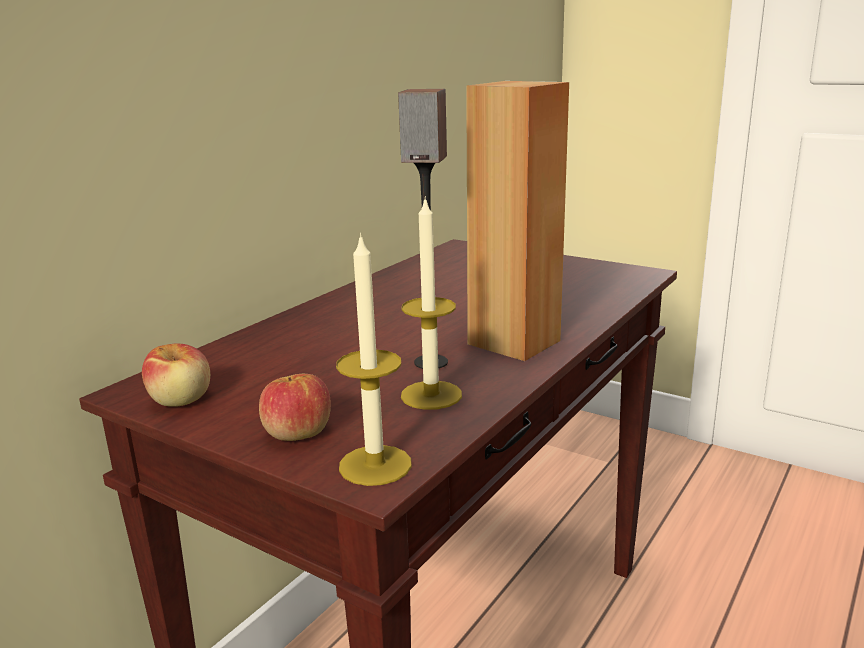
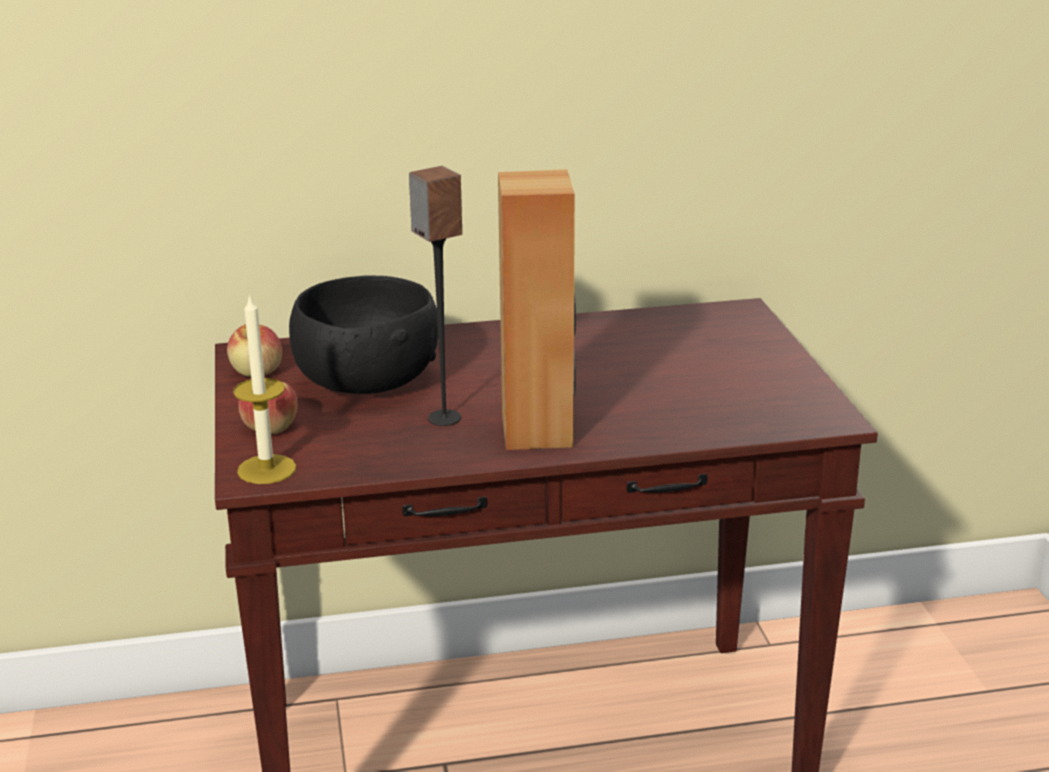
camera: 45 degrees right, 5 degrees up
candle [401,196,462,410] -> none
none -> black bowl [289,275,438,394]

